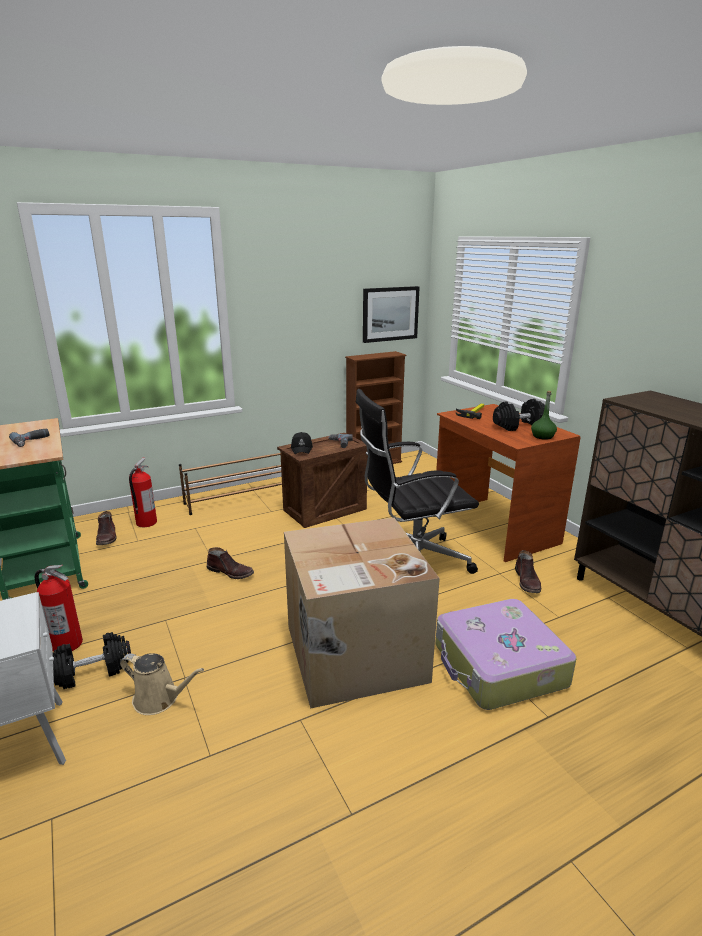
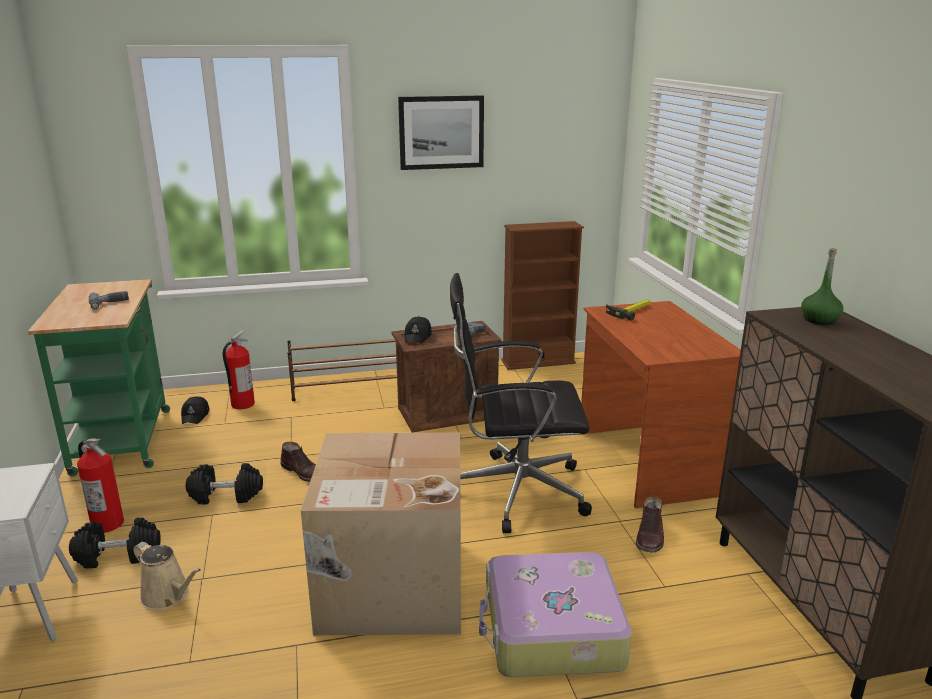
camera: 15 degrees right, 0 degrees up
brown boot [96,511,117,545] -> black cap [181,397,210,424]
picture [363,286,420,343] -> picture moved to [398,95,484,170]
black dumbbell [493,399,545,431] -> black dumbbell moved to [186,463,263,504]
green bottle [531,391,557,440] -> green bottle moved to [801,248,844,325]

